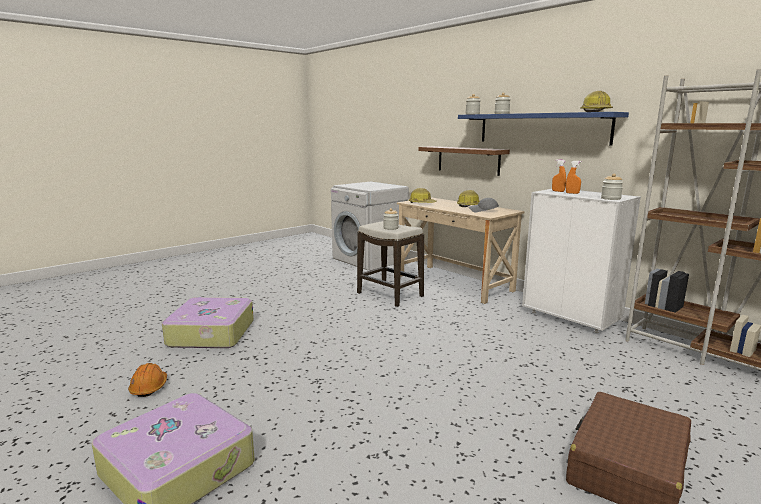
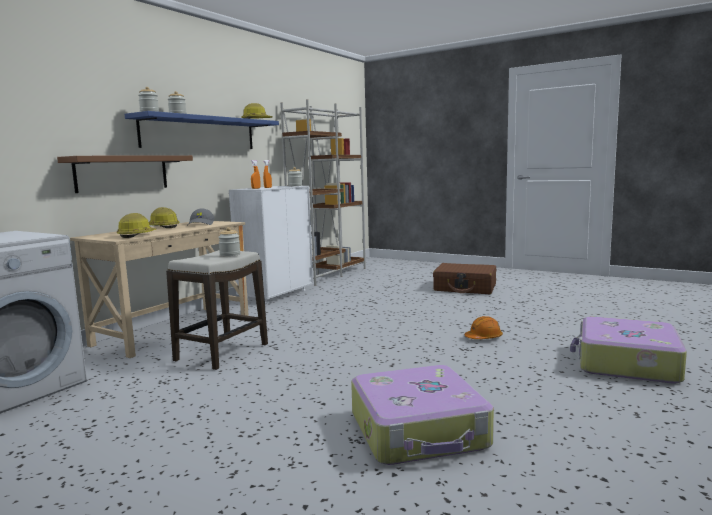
camera: 105 degrees left, 5 degrees down
orange hard hat [128,363,167,397] -> orange hard hat moved to [465,316,503,339]

